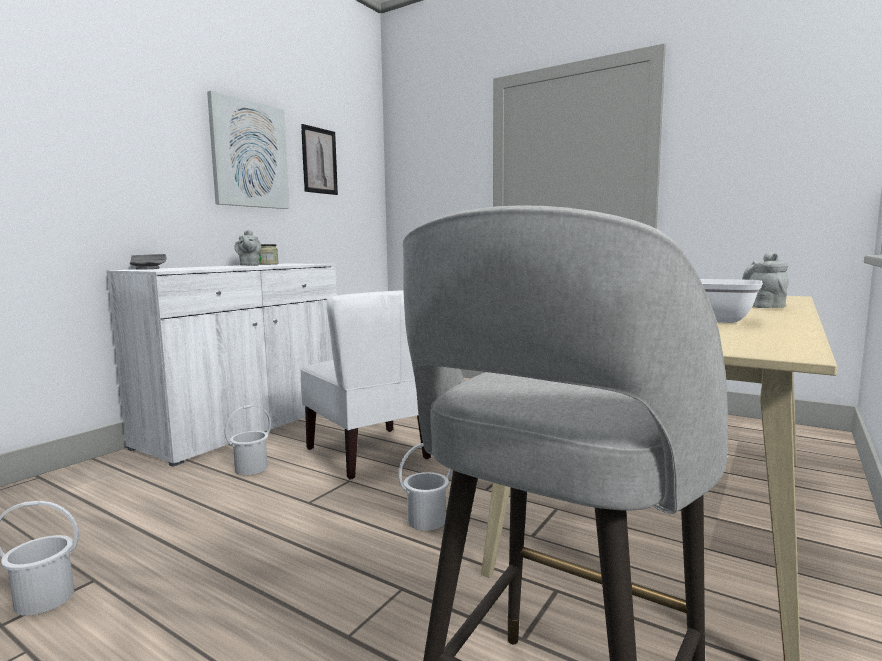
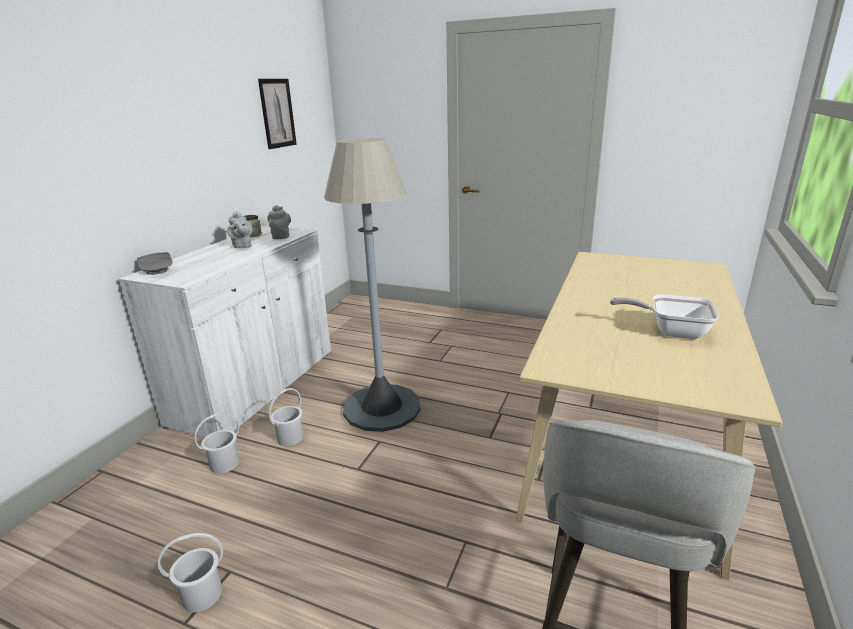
camera: 10 degrees left, 15 degrees up
picture [207,91,290,209] -> none
white chair [300,290,431,479] -> grey floor lamp [324,138,421,432]
white bucket [398,443,452,531] -> white bucket moved to [194,413,239,474]
grey teapot [742,252,789,308] -> grey teapot moved to [267,205,291,239]

